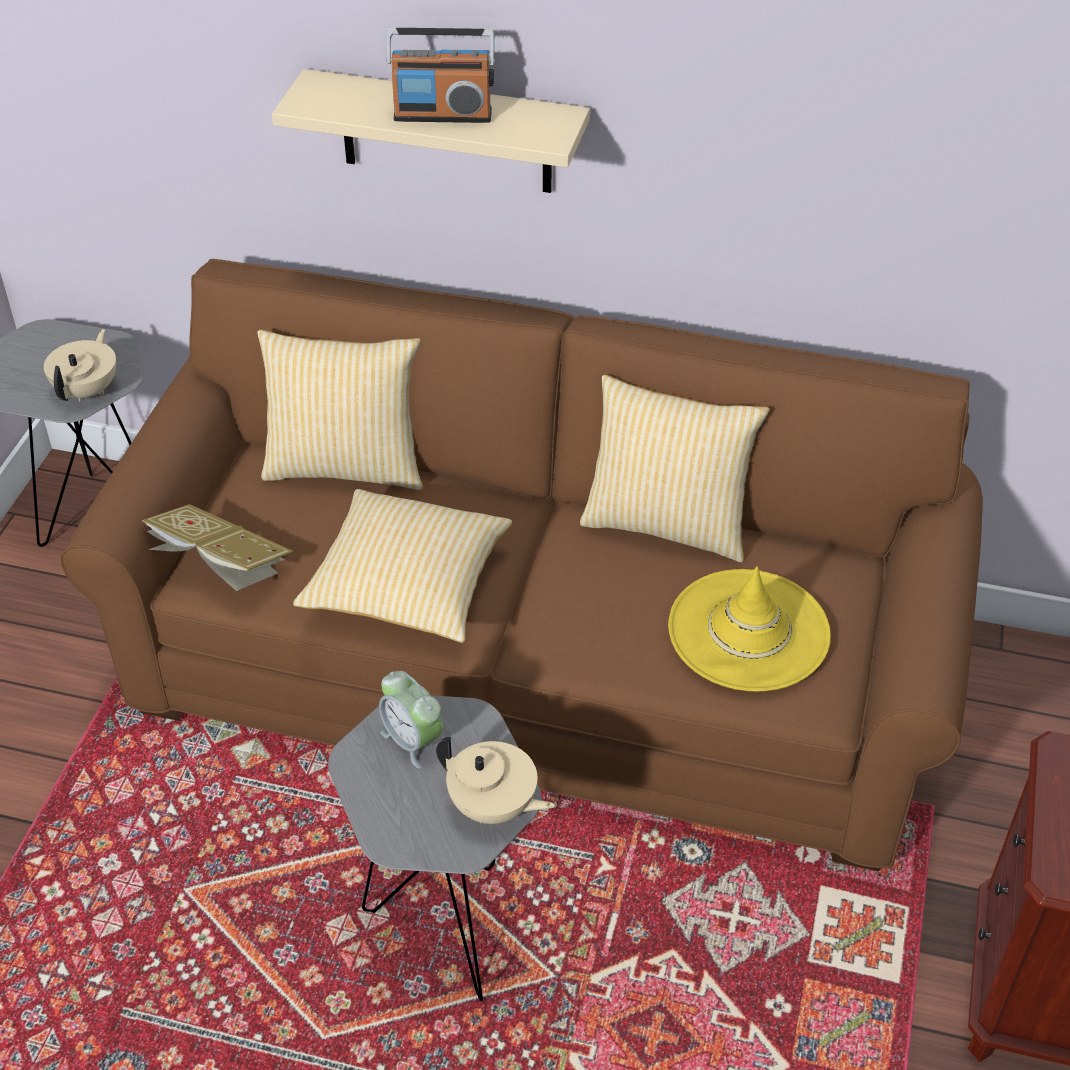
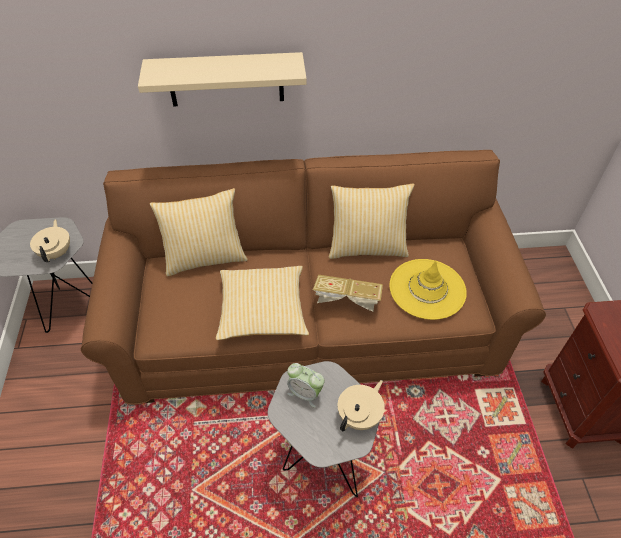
camera: 20 degrees left, 5 degrees up
book [142,504,293,591] -> book moved to [313,275,383,312]
radio [386,28,495,123] -> none
beige teapot [436,737,555,824] -> beige teapot turned 60 degrees counterclockwise [338,380,385,431]

